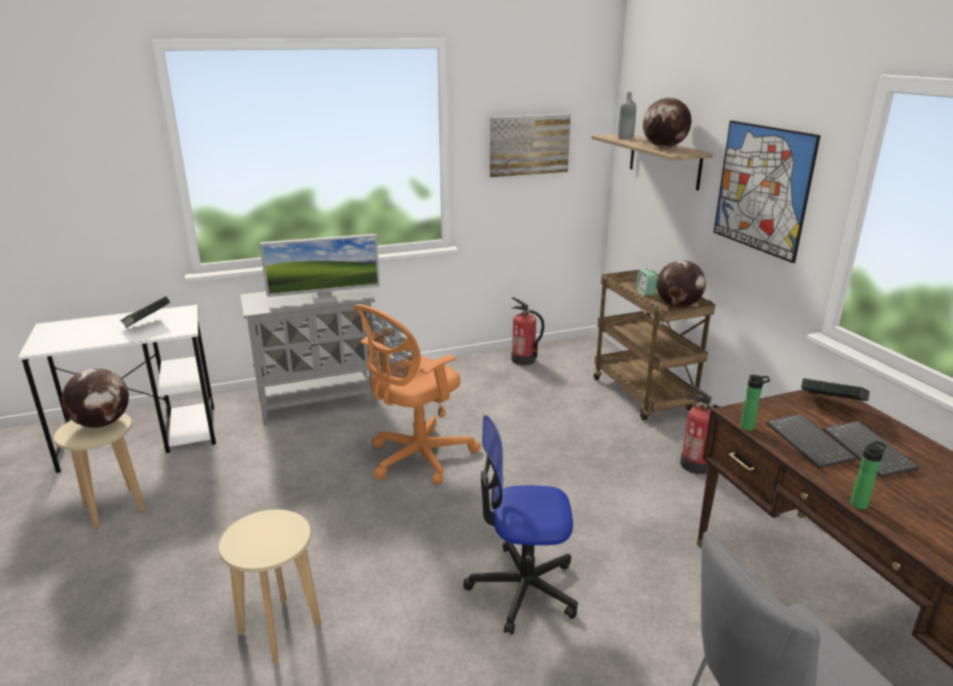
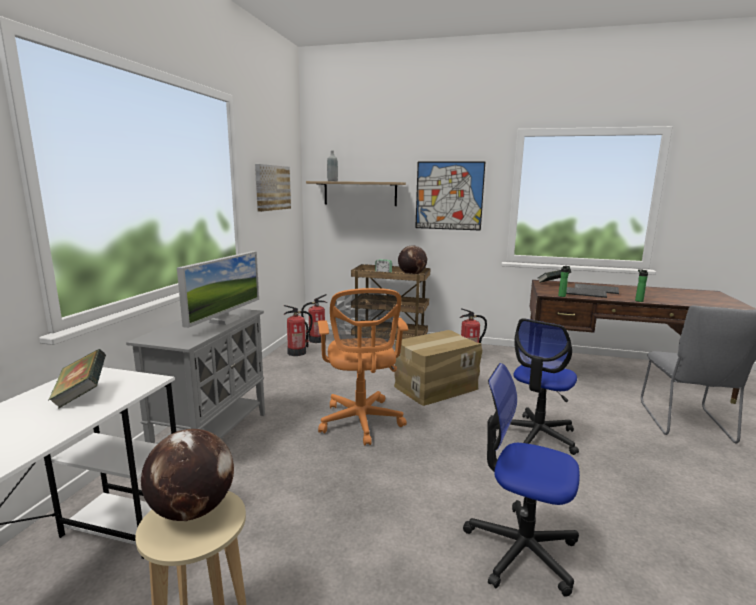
camera: 55 degrees left, 10 degrees down
beige stool [219,509,321,663] -> office chair [463,363,580,597]
globe [643,98,691,148] -> none
none -> fire extinguisher [301,294,327,343]
none -> cardboard box [394,330,482,406]

